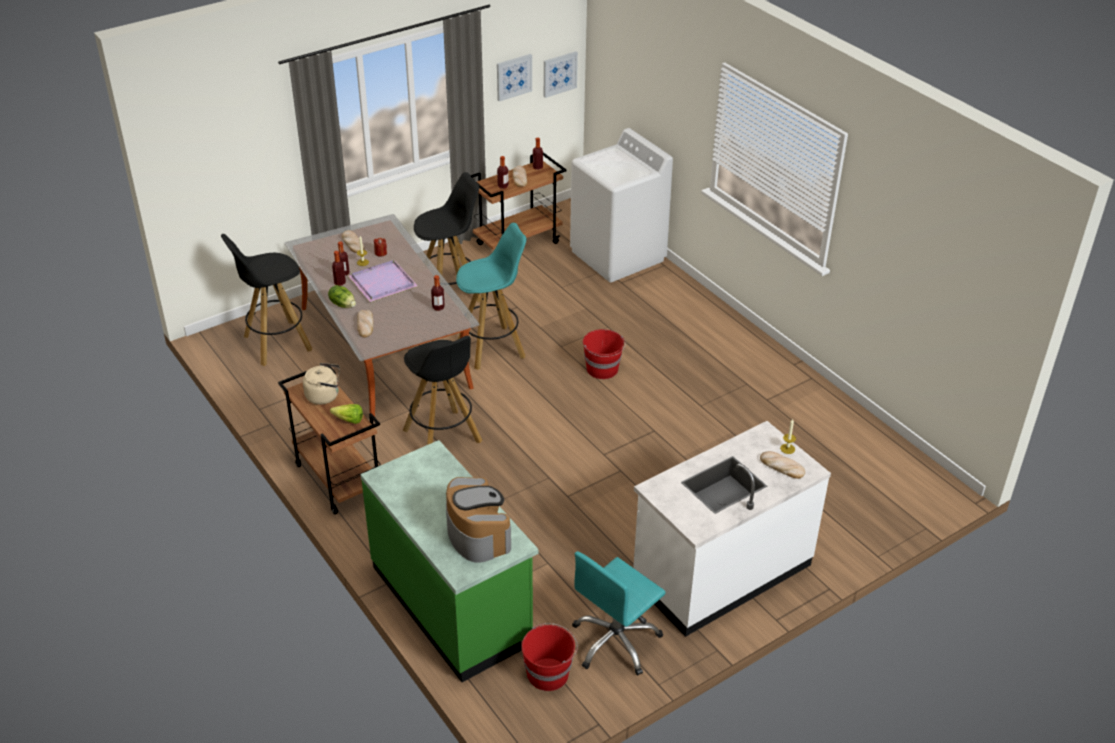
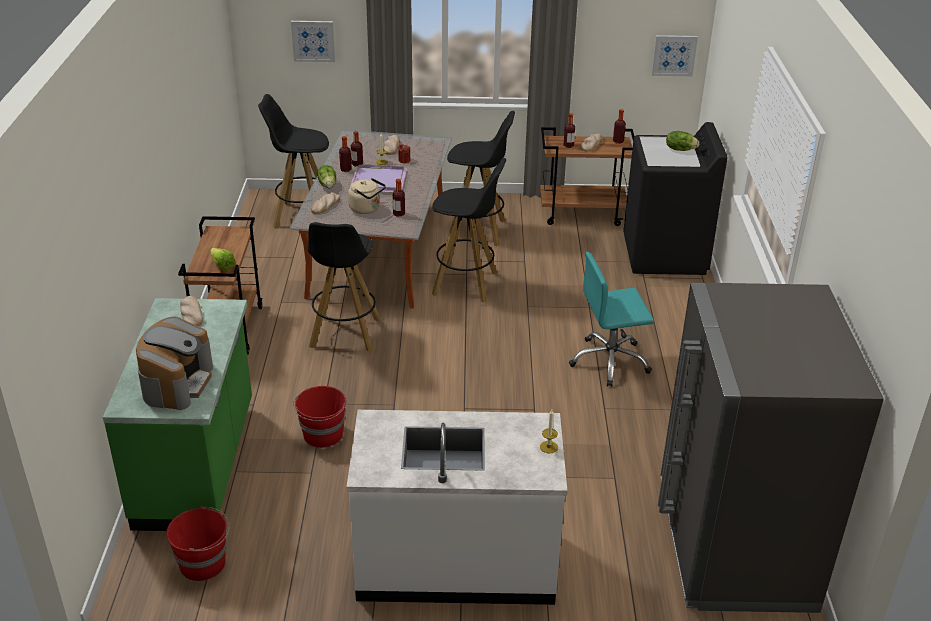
camera: 35 degrees right, 5 degrees down
beige kettle [303,363,340,405] -> beige kettle moved to [348,178,386,214]
turquoise stool [456,223,526,370] -> black stool [432,158,506,303]
picture [497,54,532,101] -> picture moved to [291,21,335,62]
white washing machine [570,128,673,282] -> black washing machine [623,122,727,275]
turquoise office chair [572,551,666,676] -> turquoise office chair moved to [569,252,654,387]
red bucket [583,329,626,379] -> red bucket moved to [293,386,346,448]
bread [760,451,805,479] -> bread moved to [180,296,203,326]
none -> grey fridge [658,283,884,613]
none -> lettuce [666,131,699,151]

